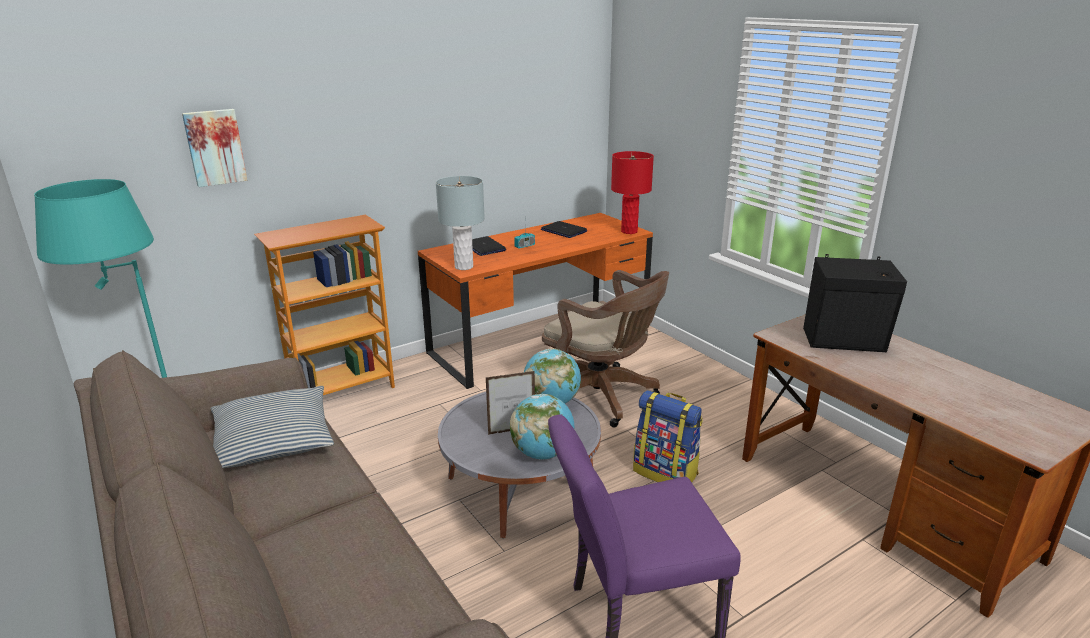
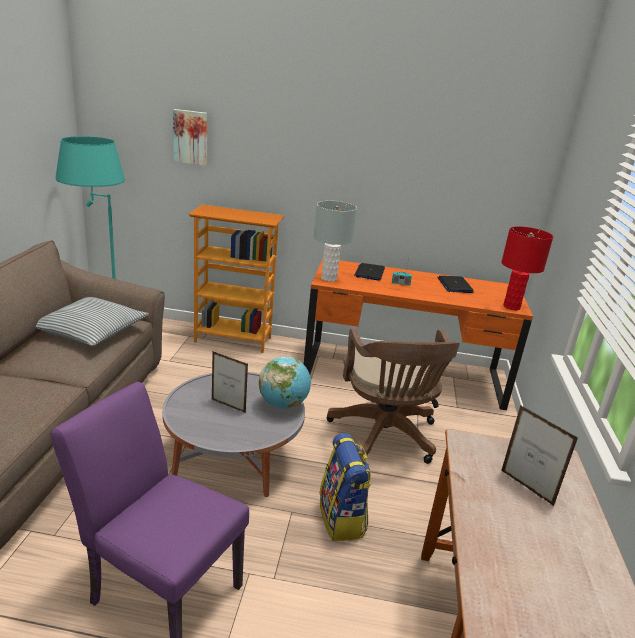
camera: 40 degrees right, 0 degrees up
globe [510,394,574,459] -> none
black speaker [803,254,907,352] -> picture frame [501,405,578,506]

